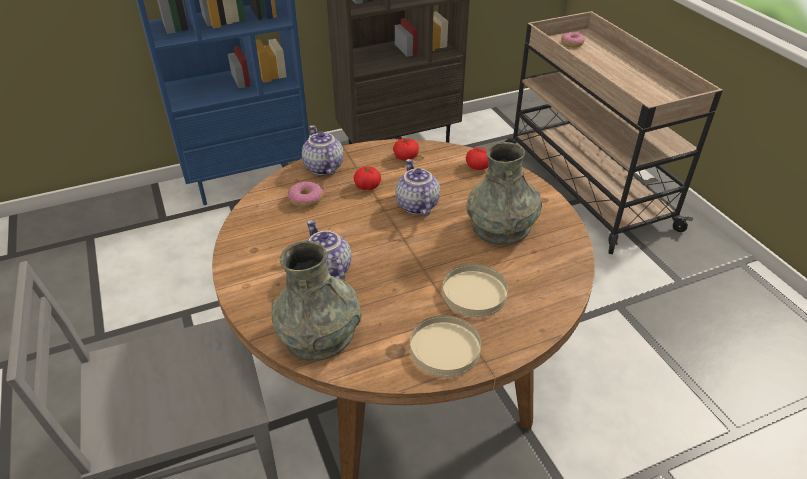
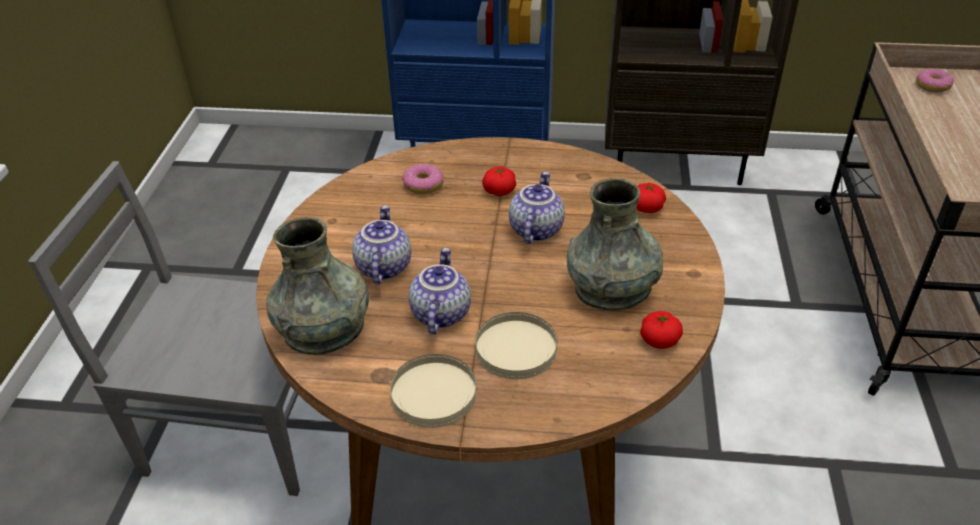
camera: 30 degrees right, 0 degrees up
teapot [302,125,344,175] -> teapot moved to [409,247,471,335]
tomato [393,138,419,160] -> tomato moved to [640,311,683,349]

